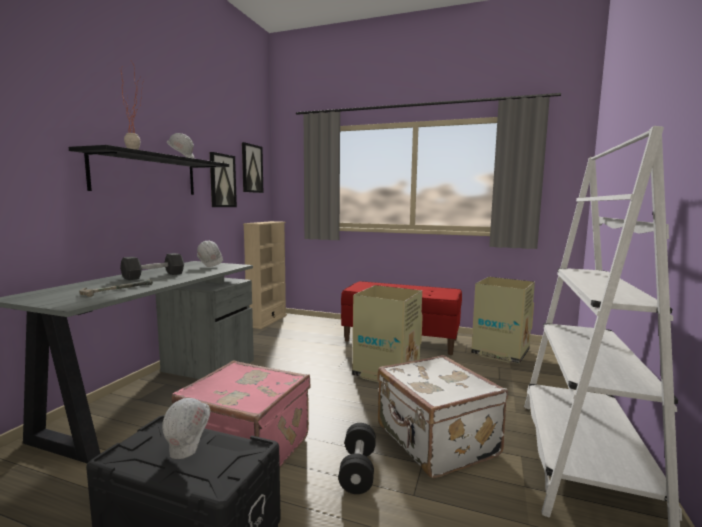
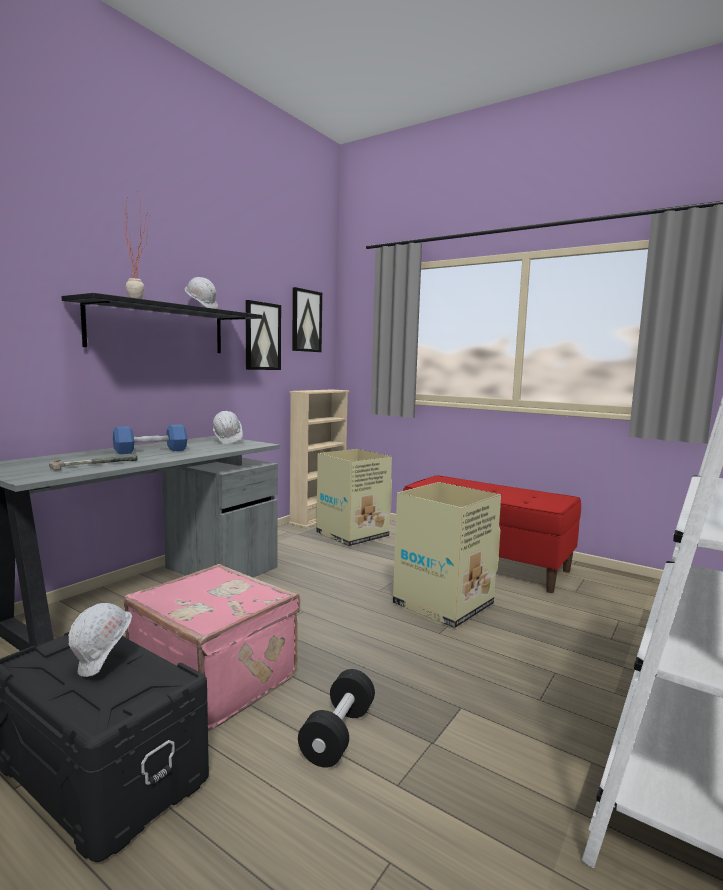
camera: 15 degrees right, 0 degrees up
black dumbbell [120,253,184,280] -> blue dumbbell [113,425,187,454]
white suitcase [377,355,508,478] -> none
cardboard box [471,277,535,364] -> cardboard box moved to [317,449,392,546]

